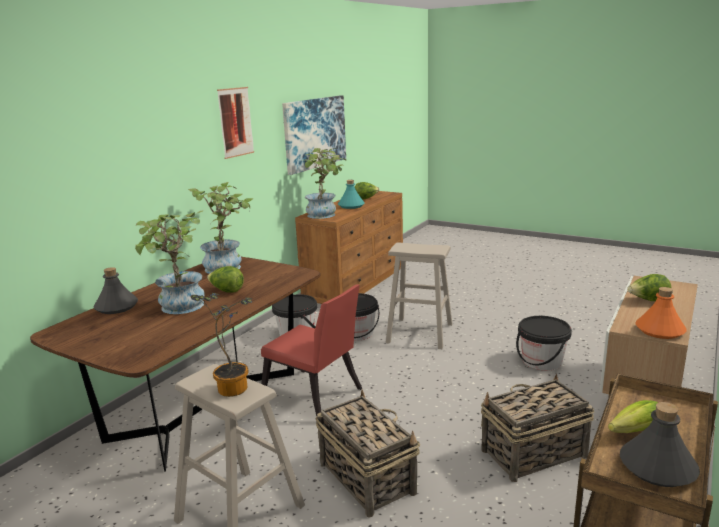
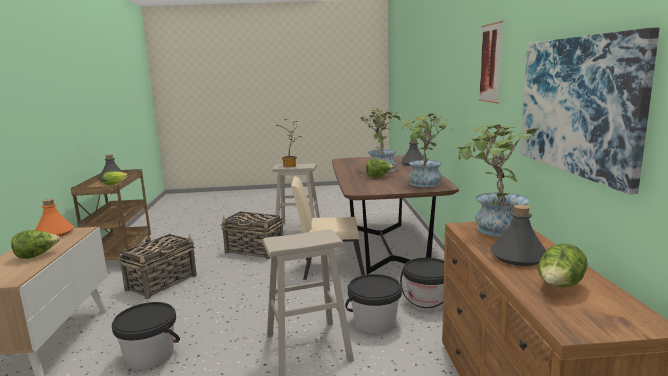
camera: 145 degrees right, 5 degrees down
red chair [261,284,362,416] -> beige chair [291,177,365,280]
turquoise bottle [338,180,365,209] -> grey bottle [490,205,546,266]

